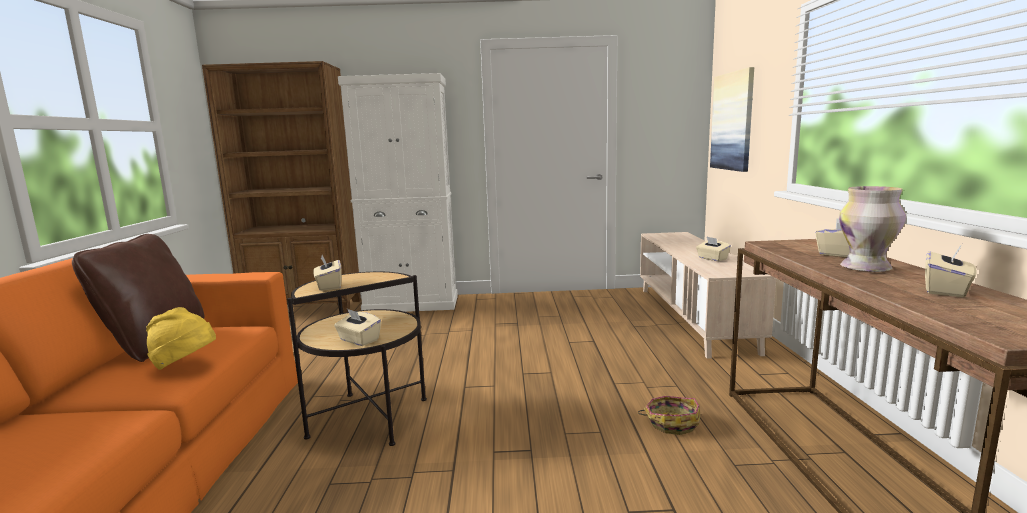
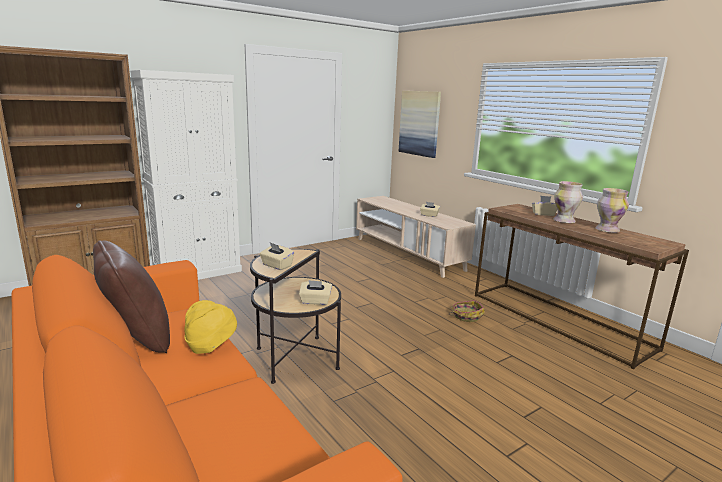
camera: 35 degrees left, 5 degrees up
beige tissue box [925,244,977,297] -> vase [595,188,629,233]

